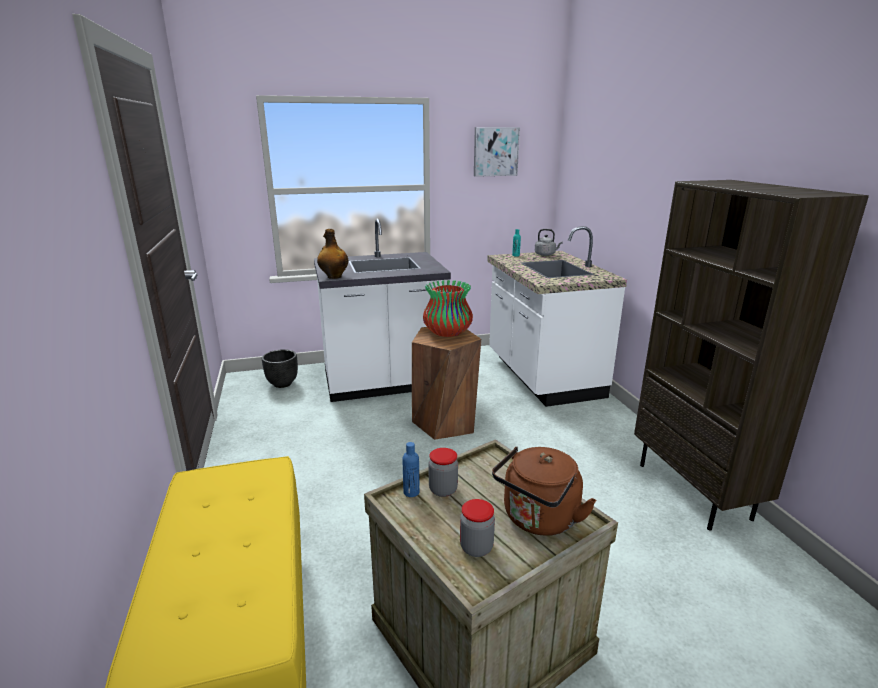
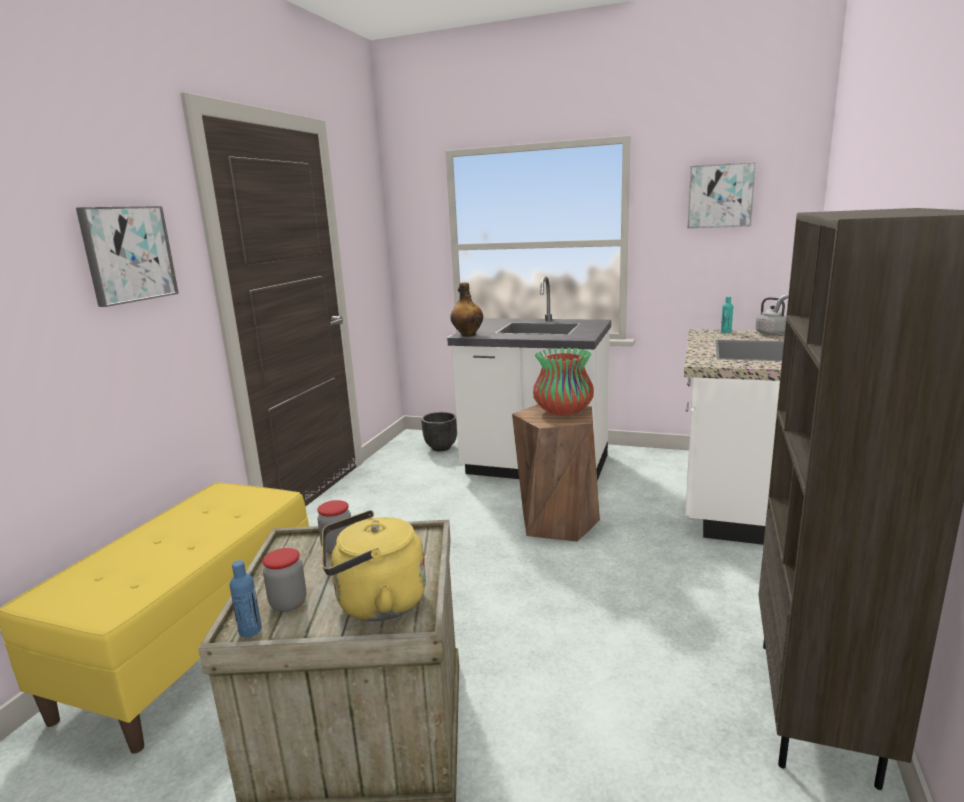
camera: 35 degrees right, 5 degrees down
blue bottle [402,442,420,497] -> blue bottle moved to [230,560,262,637]
brown kettle [492,446,597,536] -> yellow kettle [322,510,426,621]
none -> picture [76,206,179,307]

